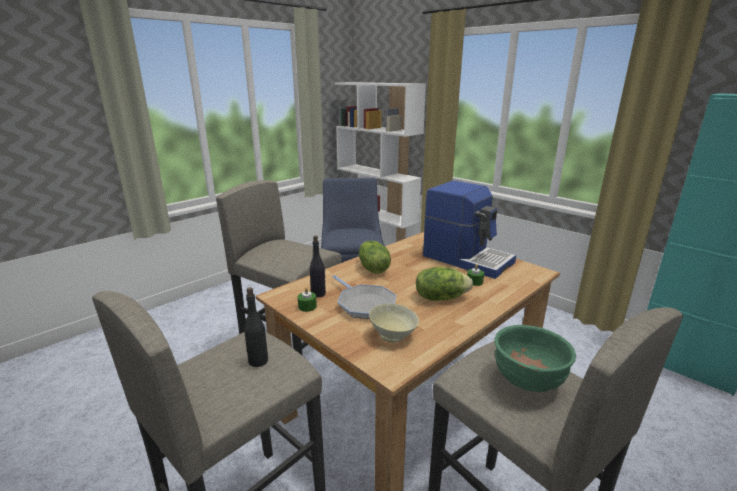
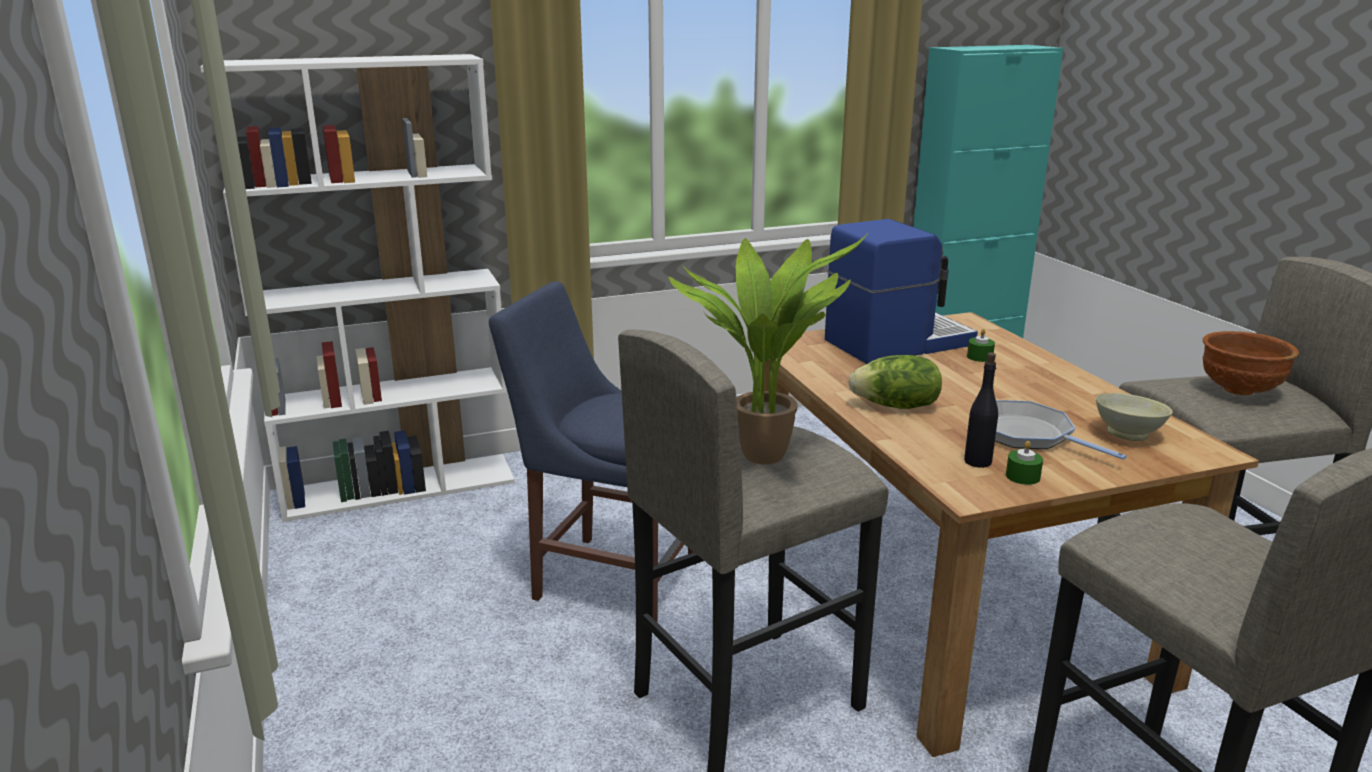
camera: 65 degrees left, 0 degrees up
black bottle [244,287,268,367] -> none
frying pan [332,275,396,319] -> frying pan turned 120 degrees counterclockwise [995,400,1127,460]
lettuce [416,267,473,301] -> none
green bowl [494,325,576,392] -> brown bowl [1203,331,1299,395]
none -> potted plant [669,232,869,464]

